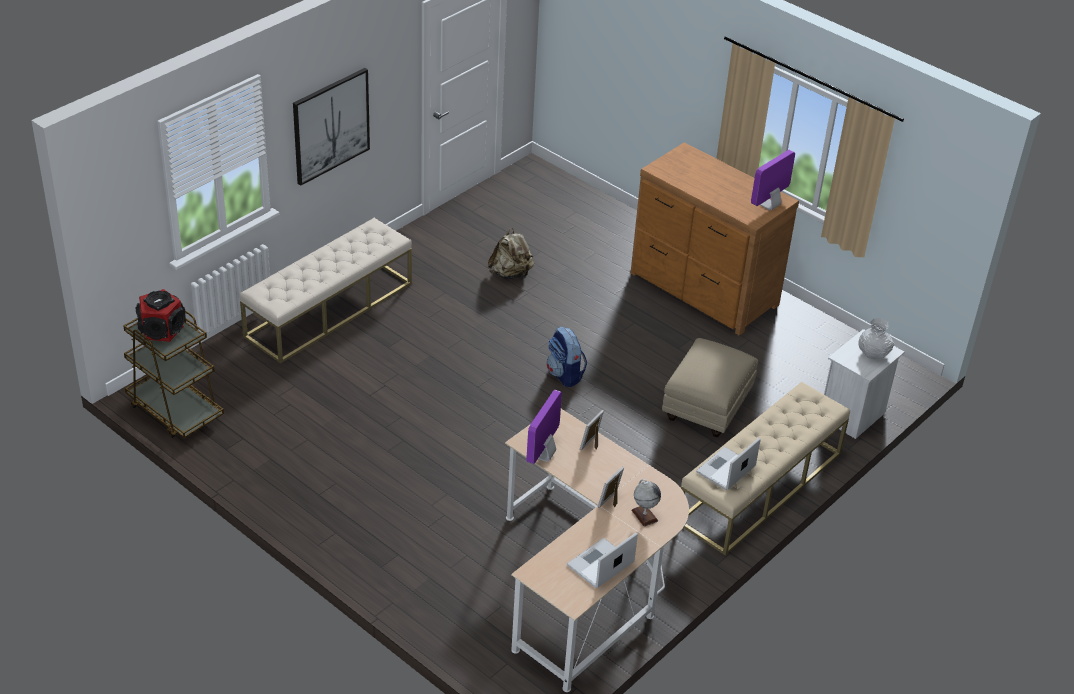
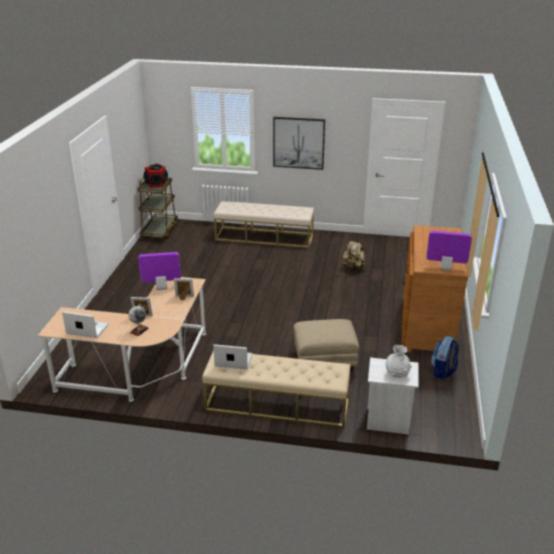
camera: 60 degrees right, 10 degrees down
backpack [547,326,587,387] -> backpack moved to [431,336,459,379]

